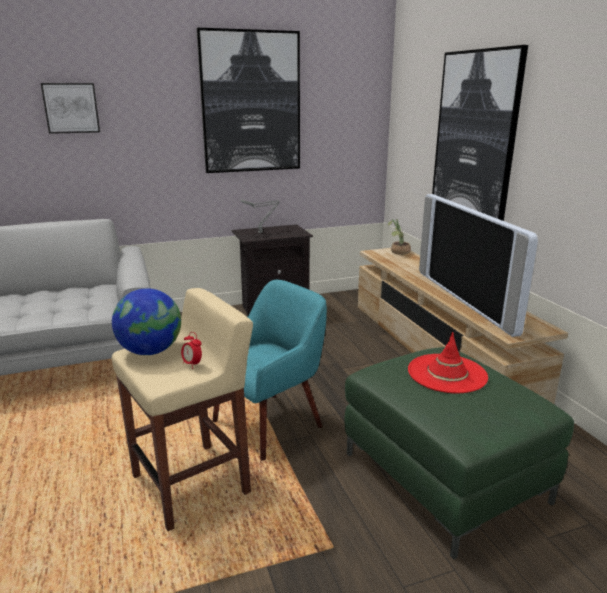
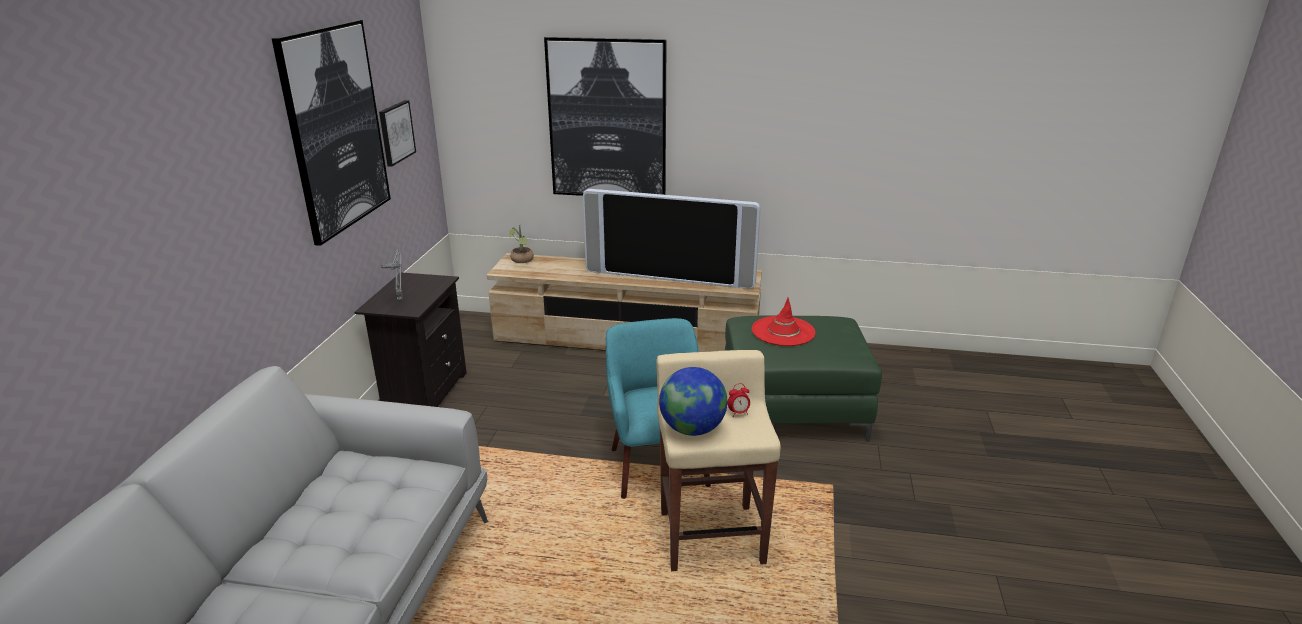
camera: 60 degrees left, 5 degrees up
picture [41,83,100,134] -> picture moved to [379,100,416,167]

